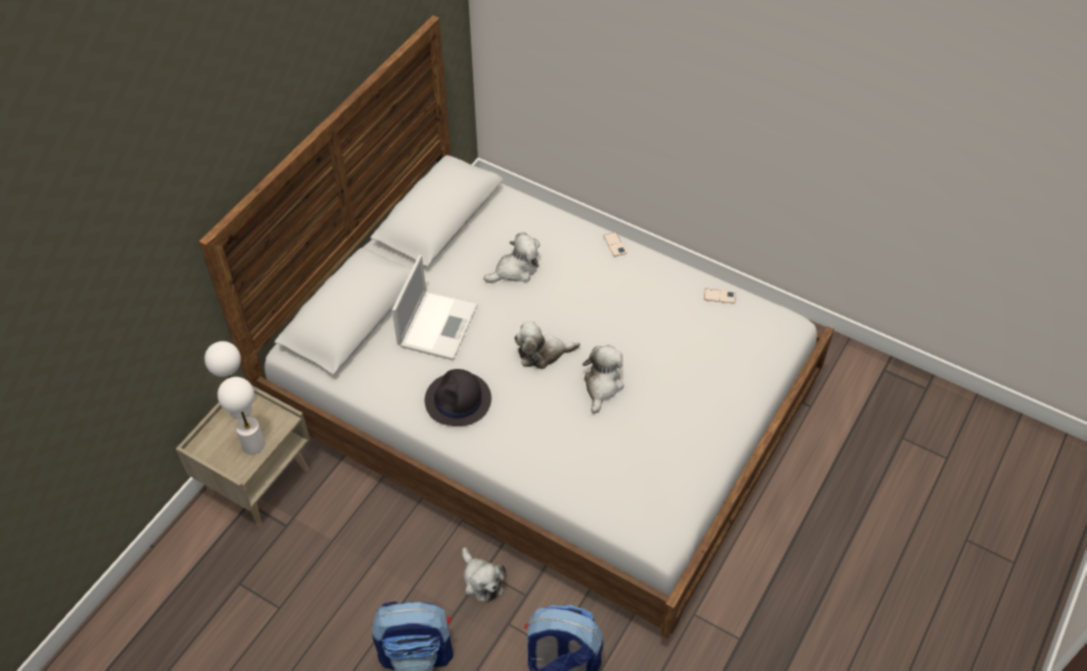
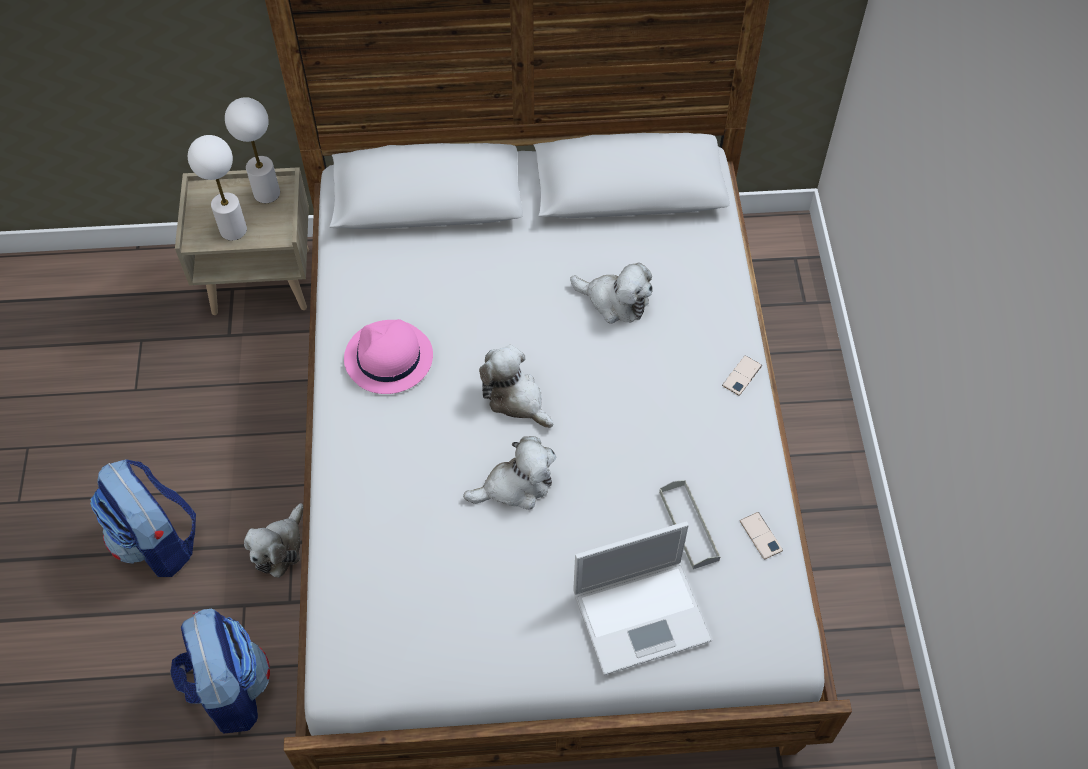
camera: 55 degrees right, 5 degrees up
laptop [392,255,478,360] -> laptop moved to [573,521,713,675]
black hat [425,369,492,426] -> pink hat [344,319,433,394]
none -> grey tray [659,480,720,569]

